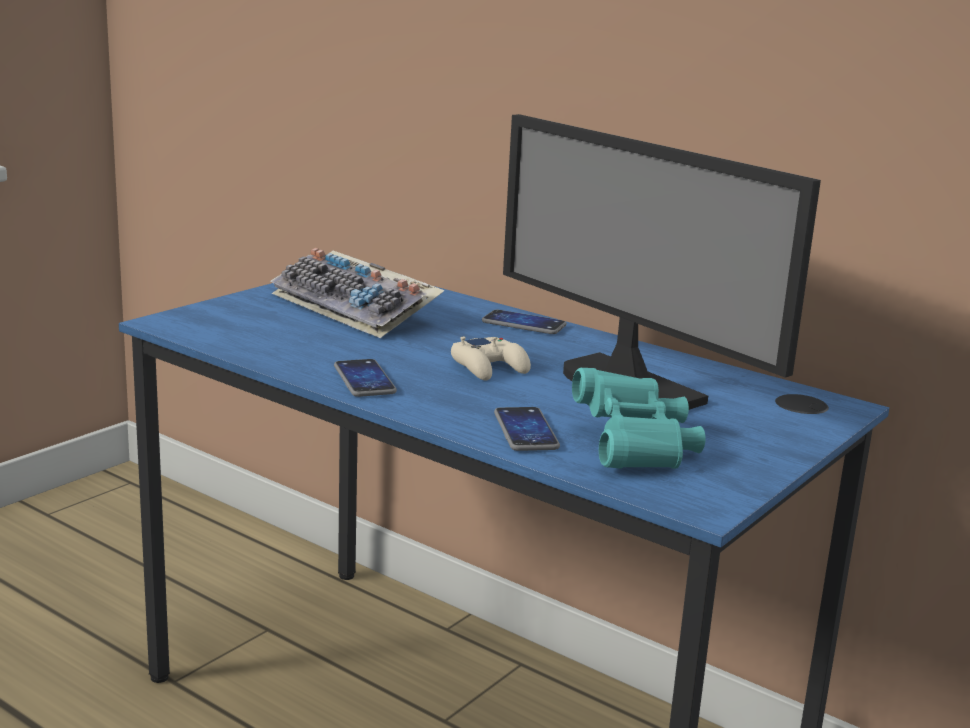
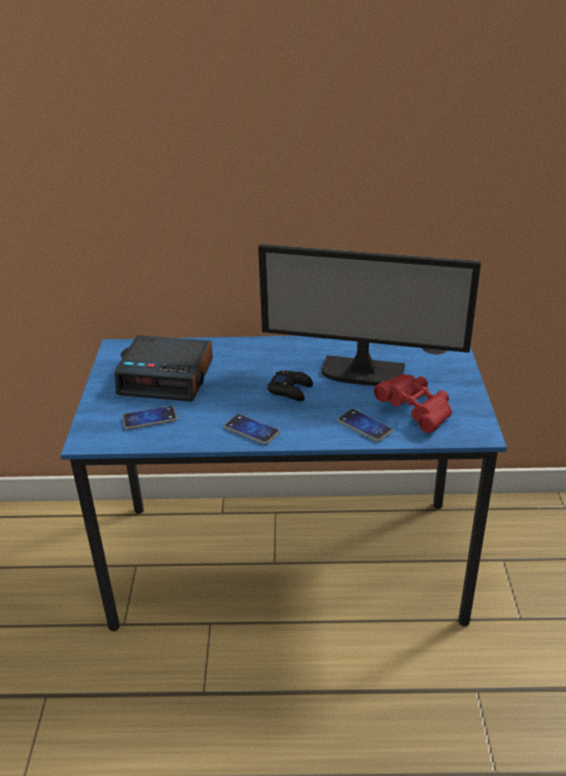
camera: 35 degrees left, 15 degrees up
keyboard [270,248,445,338] -> alarm clock [114,335,213,401]
beige game controller [451,336,531,381] -> black game controller [267,370,313,401]
phone [482,310,567,334] -> phone moved to [122,406,177,430]
turquoise binoculars [572,368,706,469] -> red binoculars [374,374,452,433]

